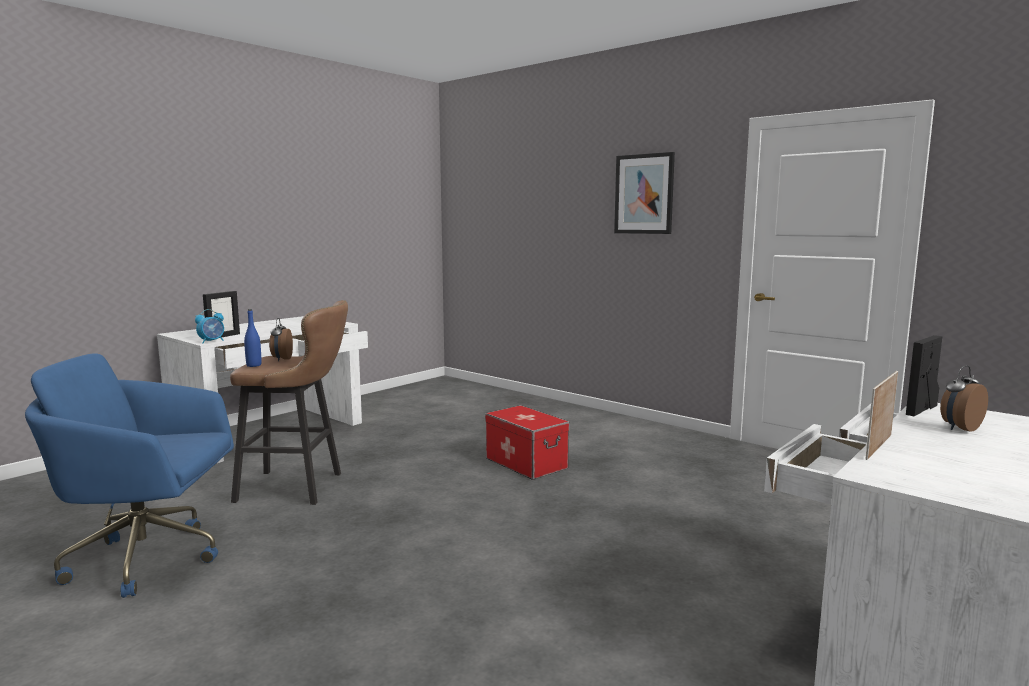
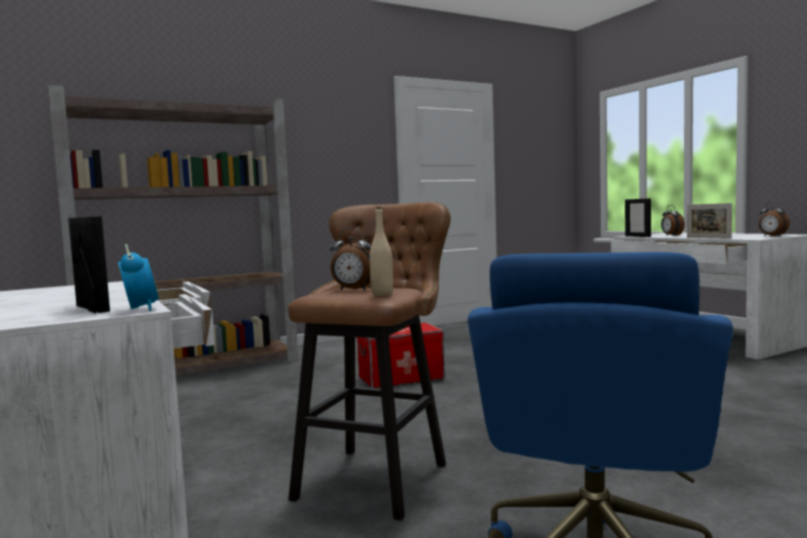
camera: 70 degrees left, 5 degrees down
blue bottle [244,309,262,367] -> beige bottle [369,207,393,296]
picture [614,152,675,234] -> none
none -> brown bookcase [48,85,298,376]
none -> alarm clock [759,201,790,236]

